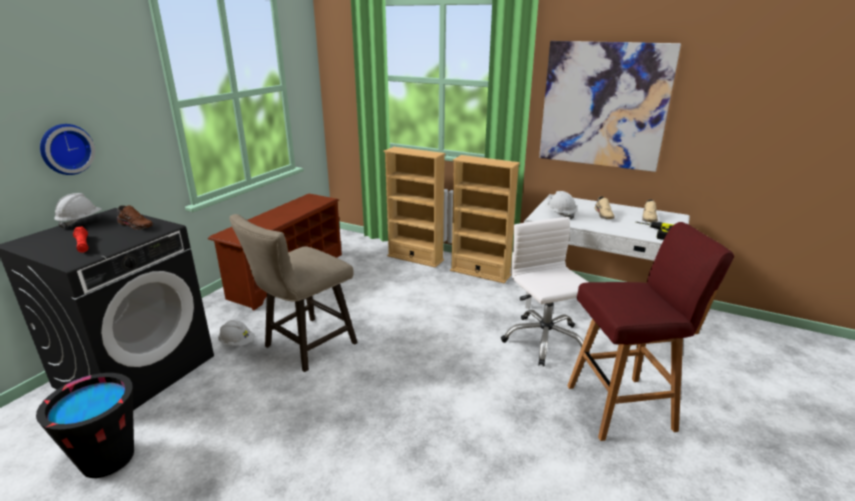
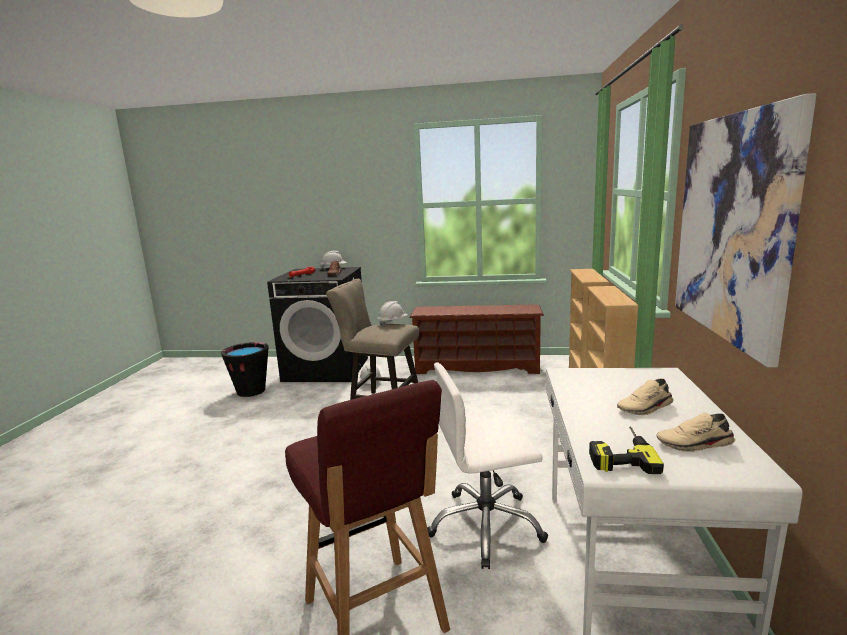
camera: 70 degrees right, 10 degrees down
wall clock [40,124,95,175] -> none
white office chair [501,217,590,366] -> white office chair turned 150 degrees counterclockwise [427,363,548,569]
white hard hat [545,191,577,219] -> white hard hat moved to [378,301,408,326]

